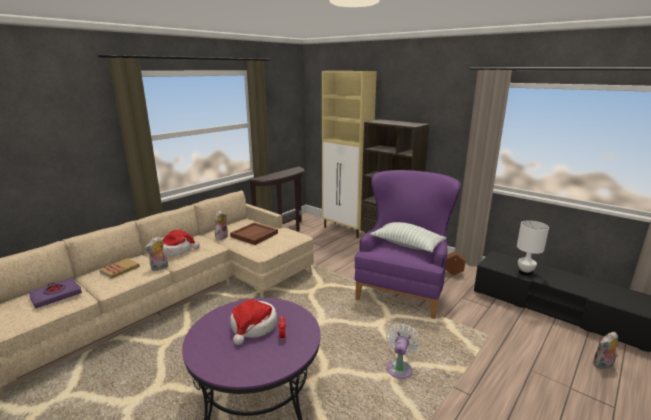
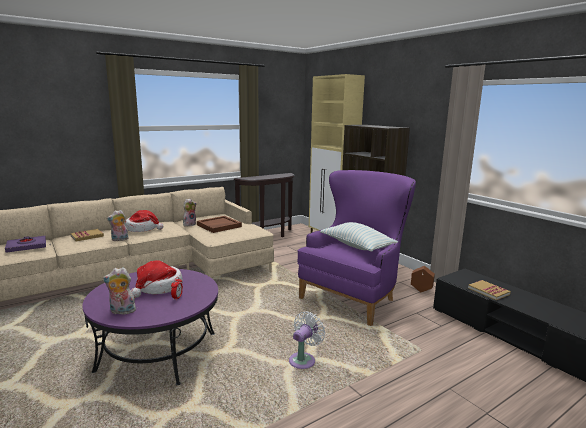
camera: 15 degrees right, 5 degrees down
white table lamp [517,220,549,276] -> book [468,280,511,300]
plush toy [592,332,618,370] -> plush toy moved to [103,267,136,314]

